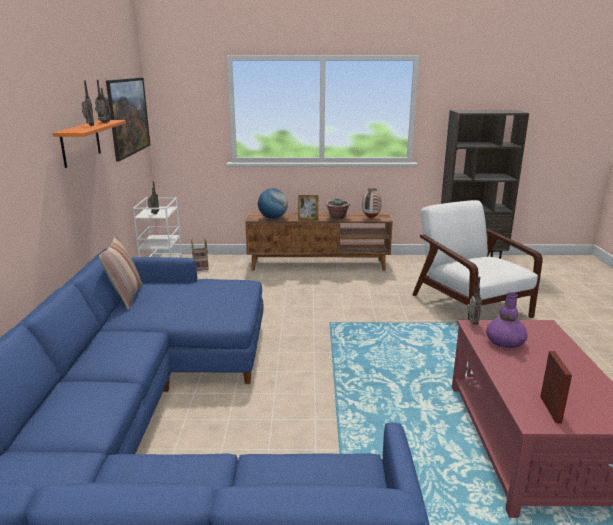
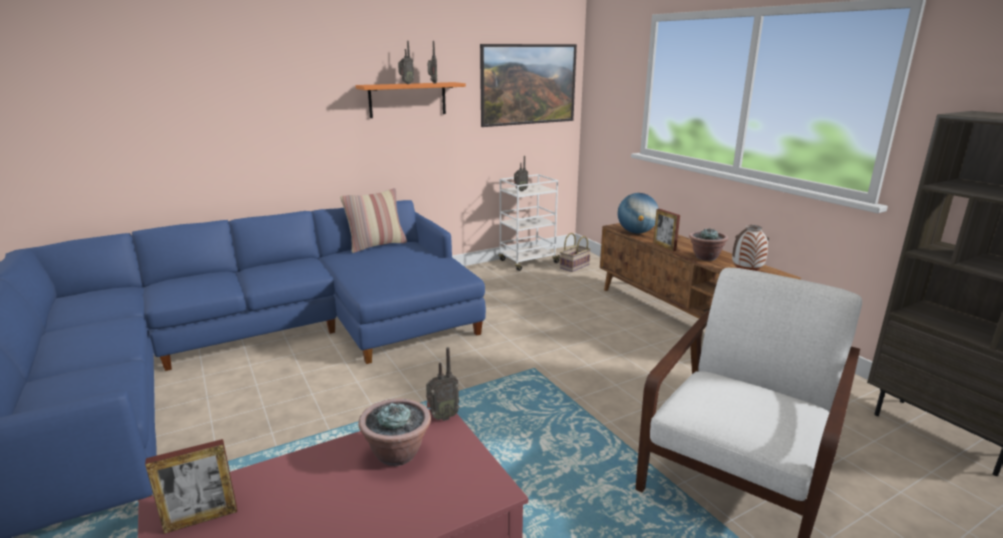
camera: 60 degrees right, 0 degrees up
purple vase [486,292,527,348] -> potted plant [359,399,431,466]

